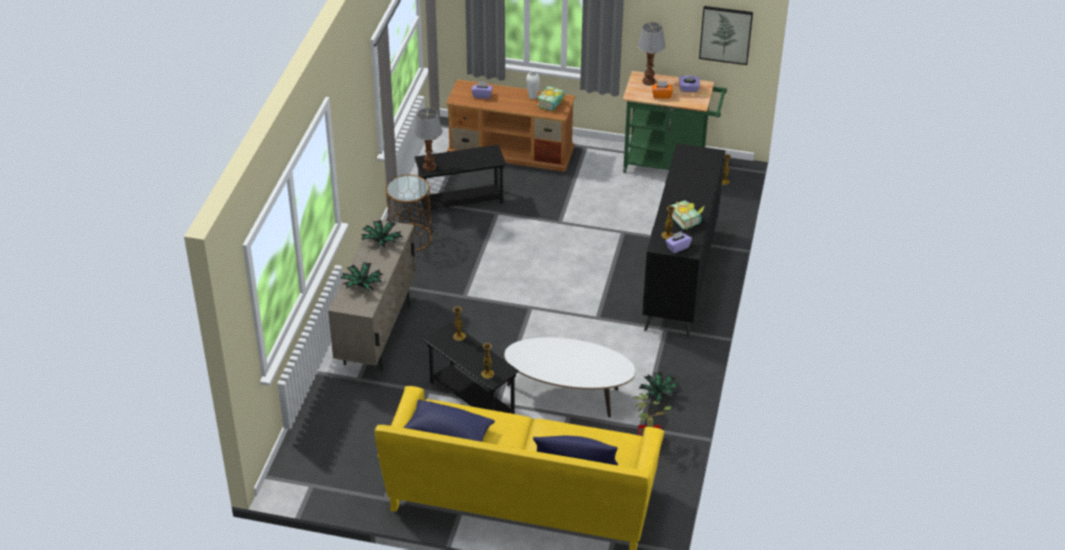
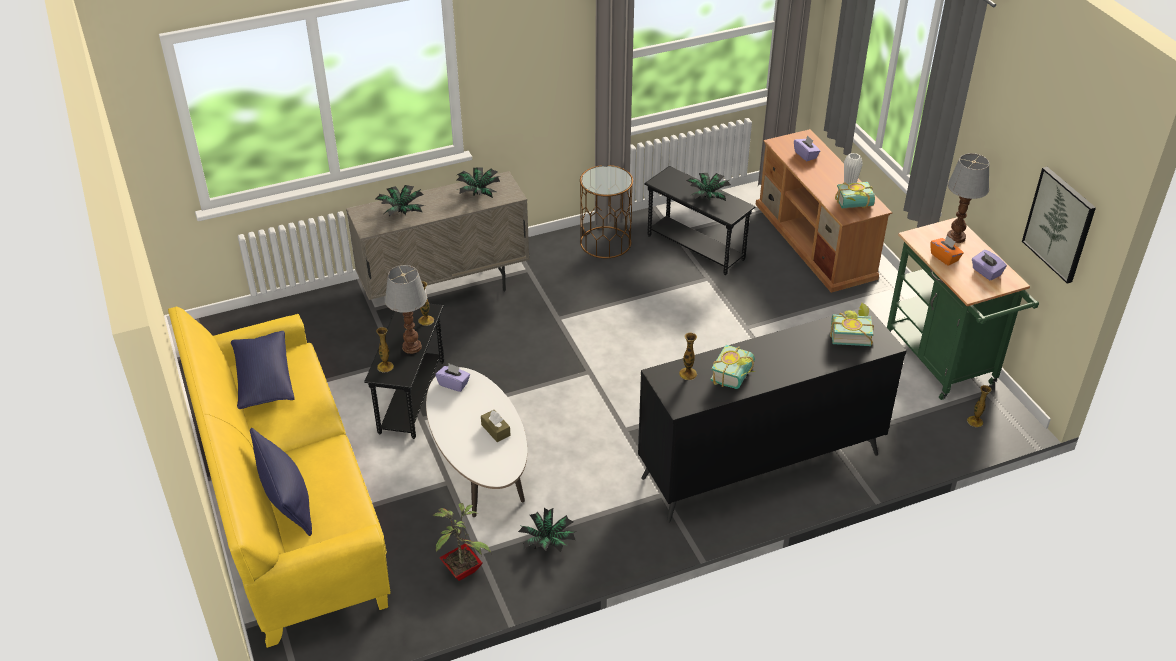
camera: 55 degrees right, 0 degrees up
table lamp [414,108,443,171] -> table lamp moved to [385,265,427,354]
purple tissue box [665,231,692,253] -> purple tissue box moved to [435,363,470,392]
none -> brown tissue box [481,410,511,442]
none -> potted plant [686,173,731,201]
none -> book [830,303,874,346]

